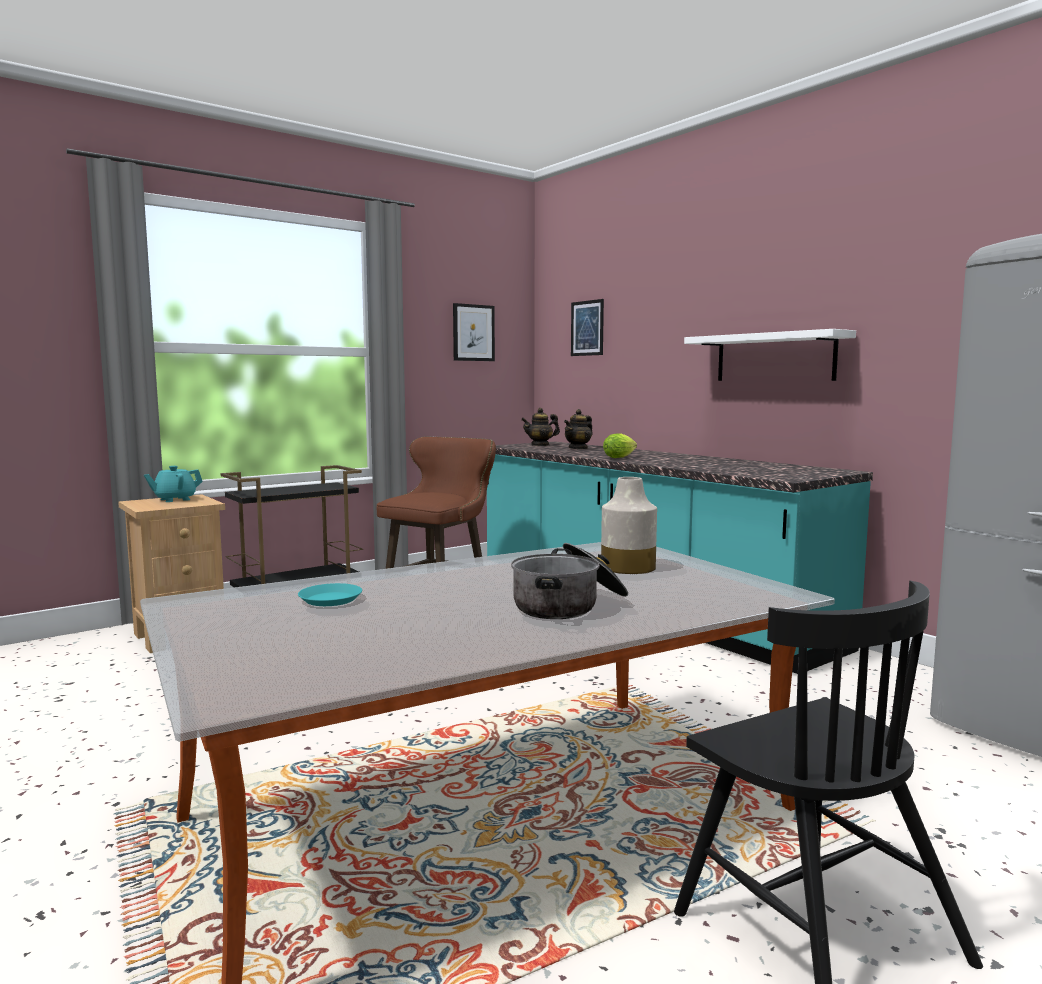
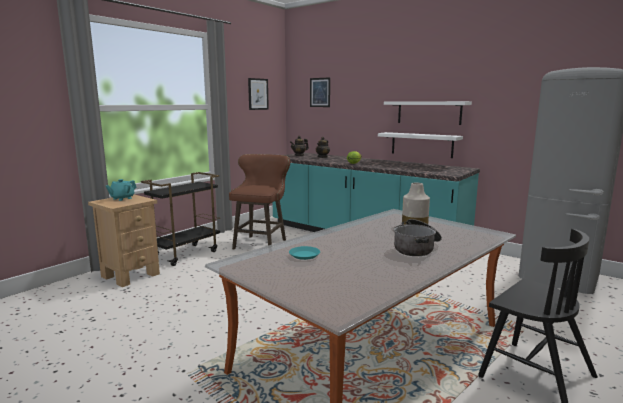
camera: 15 degrees left, 5 degrees up
none -> white shelf [378,132,463,158]

